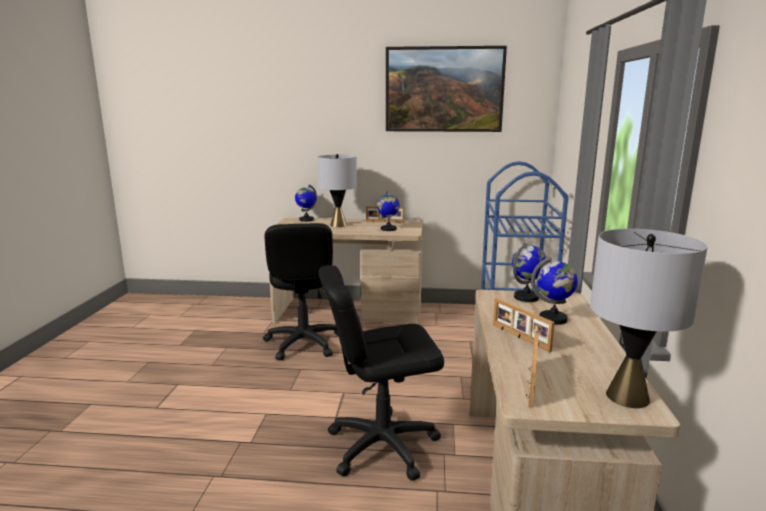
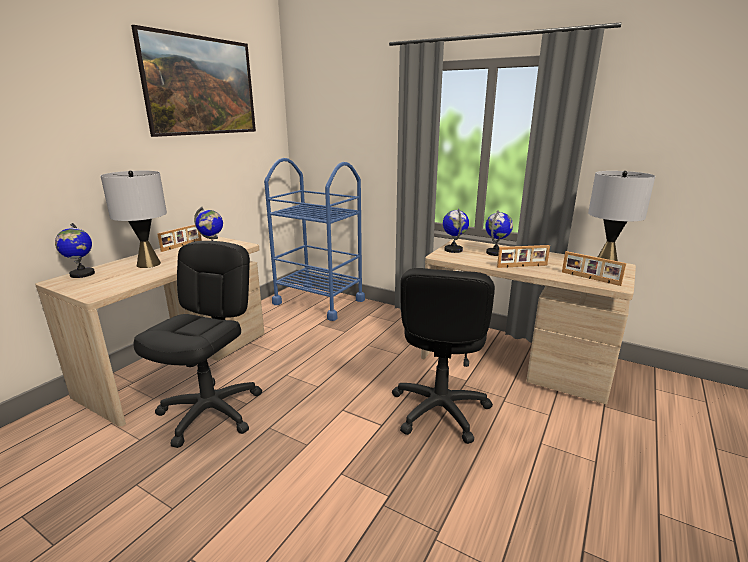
camera: 65 degrees left, 5 degrees up
black office chair [263,223,339,360] -> black office chair turned 90 degrees counterclockwise [133,241,262,448]

